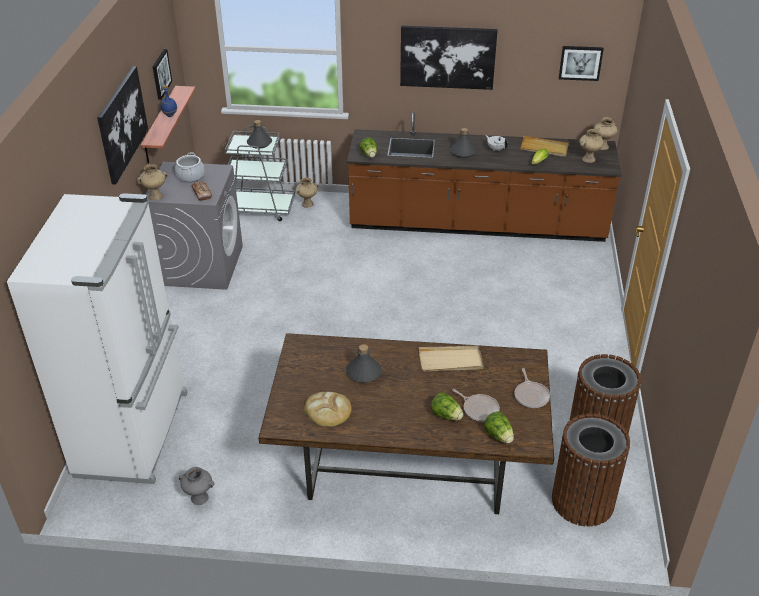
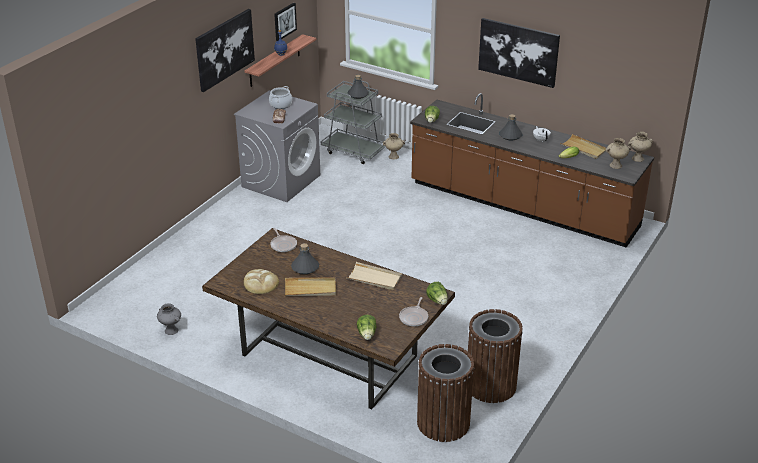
camera: 25 degrees right, 5 degrees down
white fridge [7,193,188,484] -> none
beige vase [137,164,168,200] -> none
lettuce [431,392,464,420] -> lettuce moved to [426,282,448,305]
frying pan [452,389,500,422] -> frying pan moved to [270,228,297,252]
picture [559,46,604,81] -> none
none -> beige tray [285,277,336,296]

